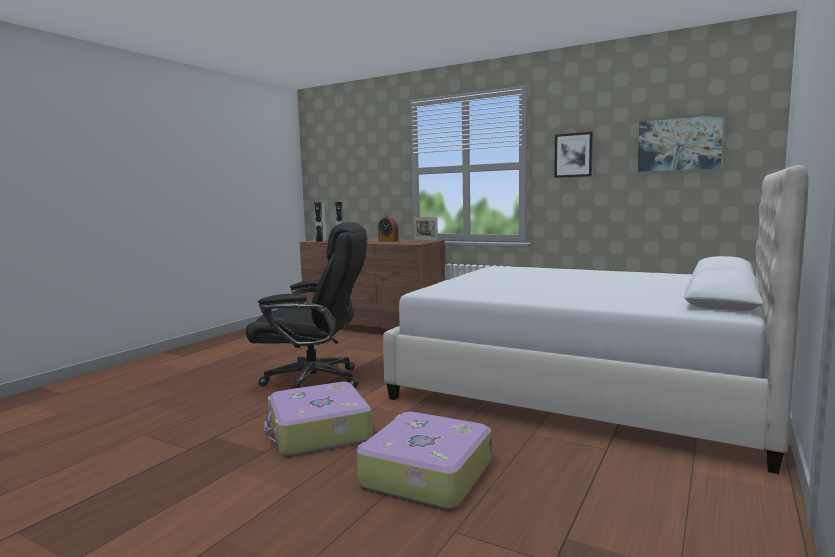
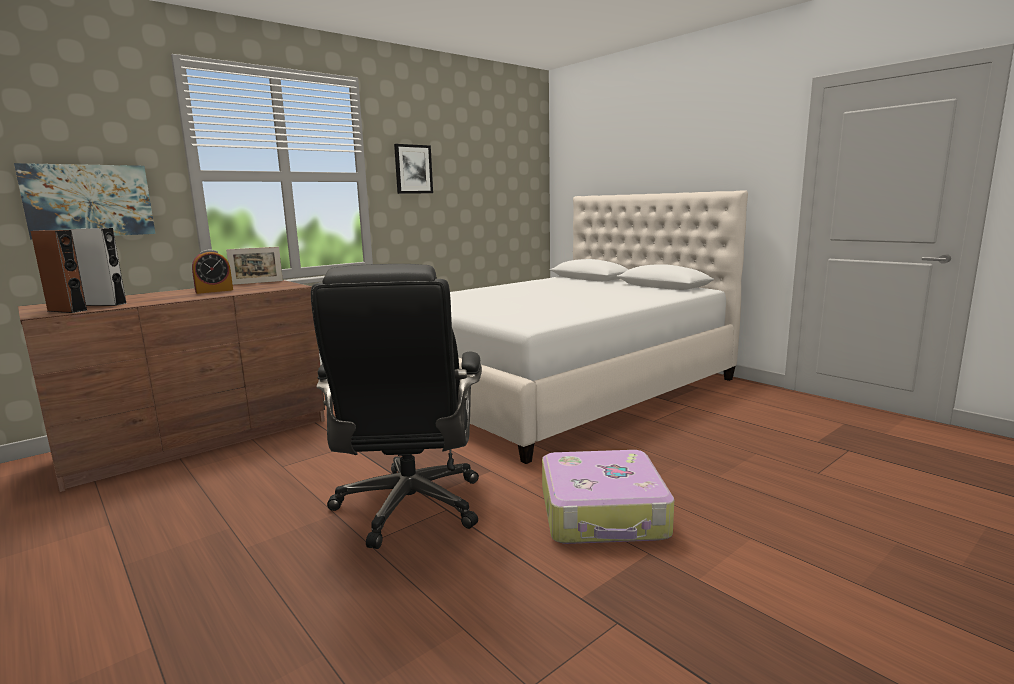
camera: 70 degrees left, 5 degrees up
black office chair [246,222,367,389] -> black office chair turned 150 degrees clockwise [311,264,482,549]
grey speaker [314,202,327,242] -> brown speaker [31,230,87,313]
suitcase [357,412,491,509] -> none
picture [638,115,724,172] -> picture moved to [14,163,156,240]

